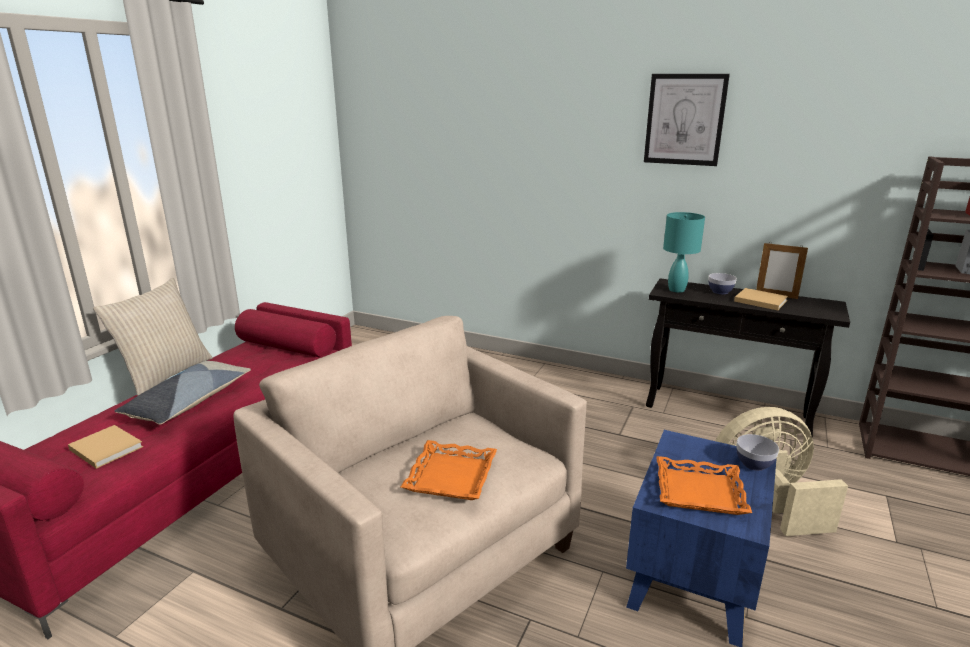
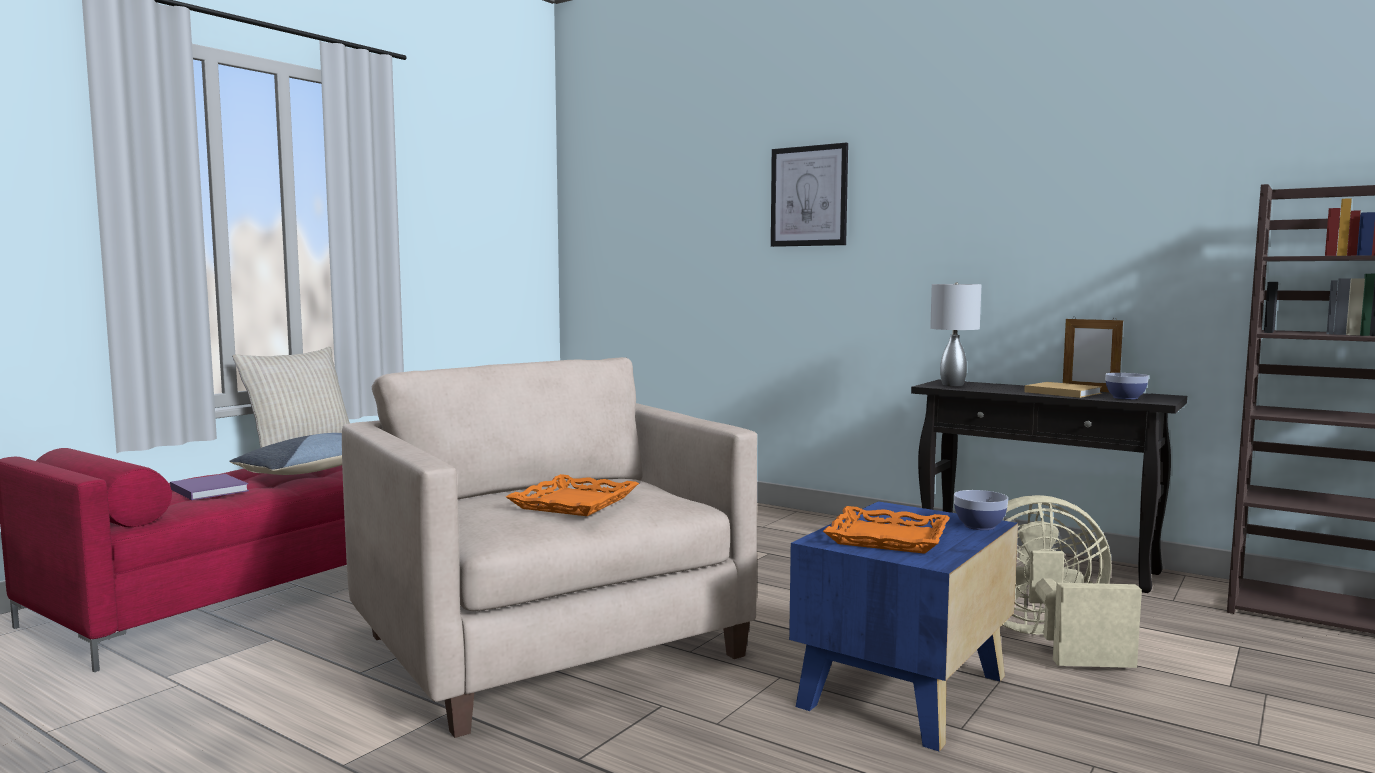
camera: 10 degrees right, 15 degrees down
beige book [68,425,143,469] -> purple book [170,474,249,500]
picture [644,74,730,166] -> picture moved to [771,142,848,247]
turquoise table lamp [663,212,705,293] -> grey table lamp [930,282,981,386]
bowl [708,273,737,294] -> bowl moved to [1105,373,1149,400]

